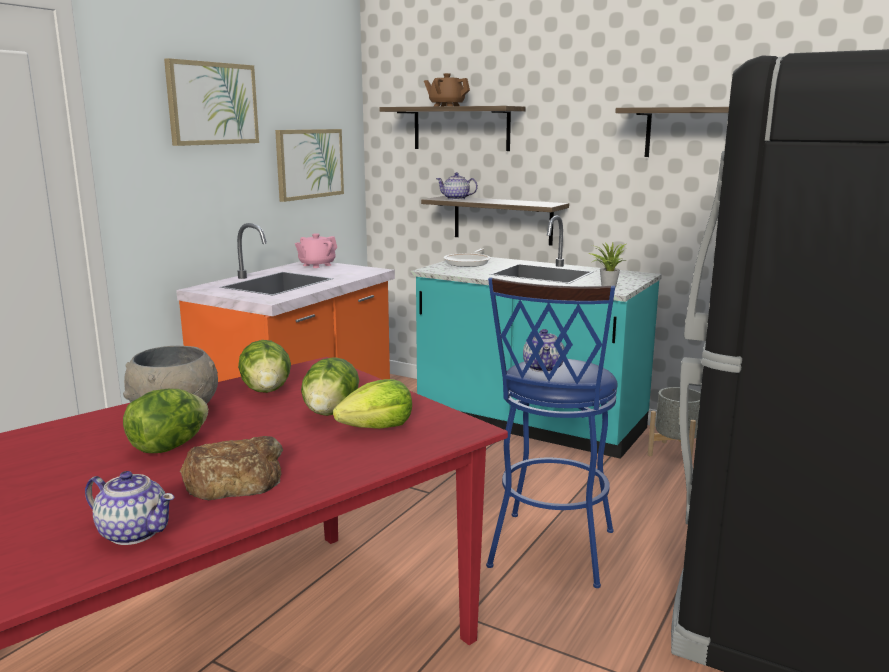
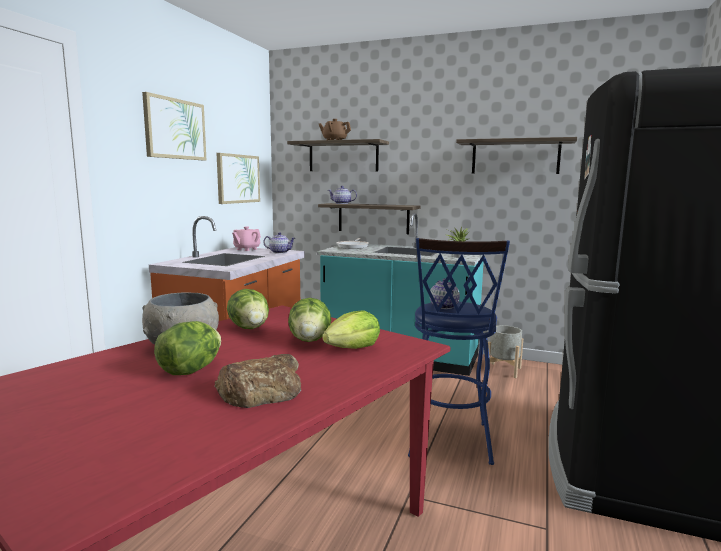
camera: 10 degrees left, 5 degrees down
teapot [85,471,175,545] -> teapot moved to [263,232,296,254]

